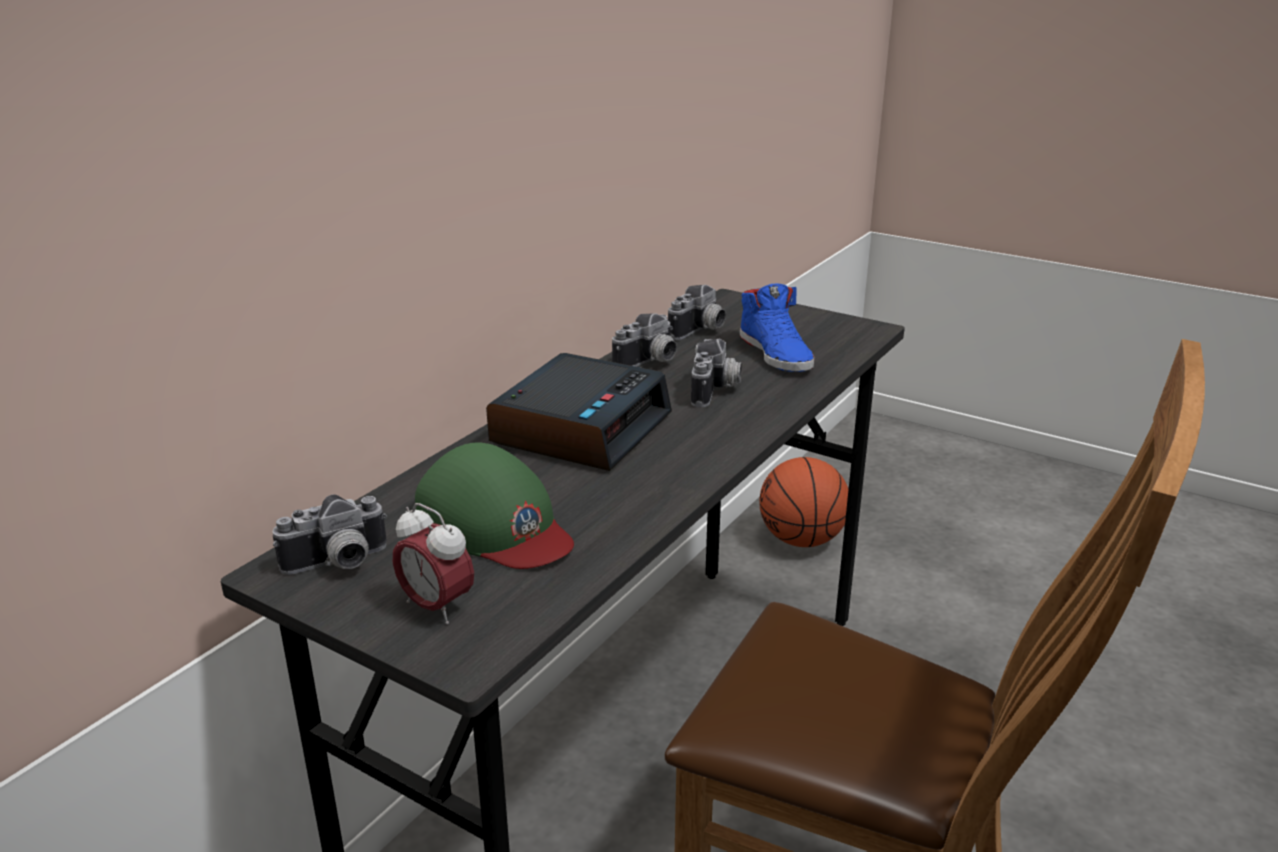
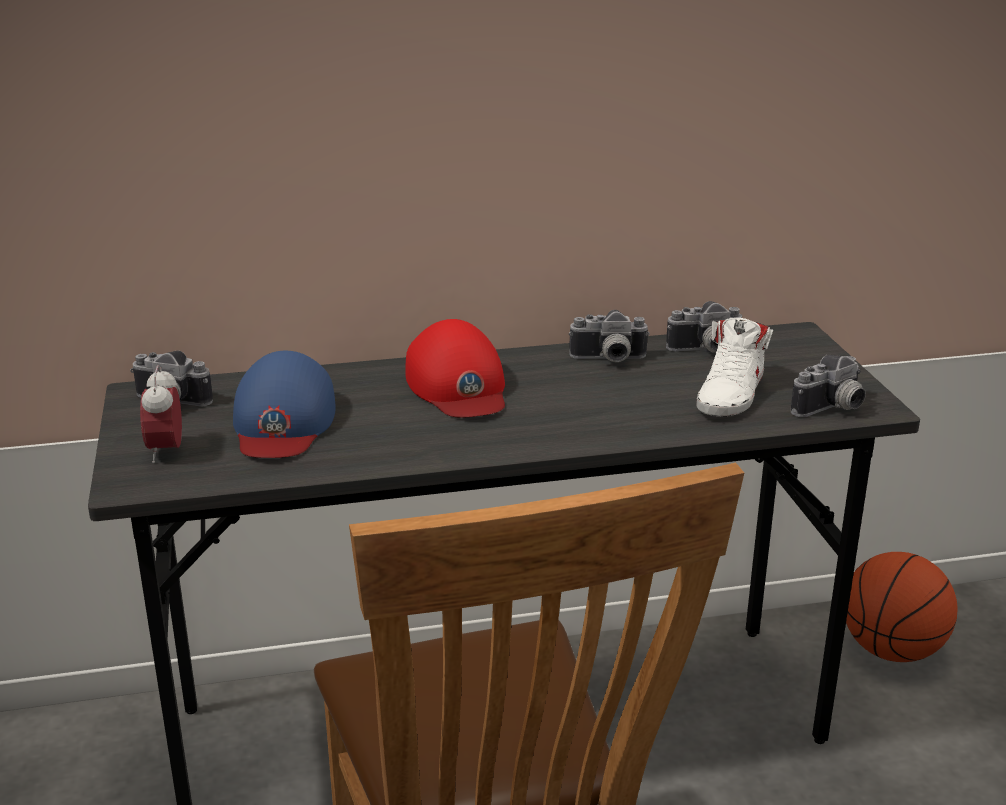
camera: 45 degrees right, 0 degrees up
green cap [415,442,574,569] -> blue cap [233,351,336,458]
alarm clock [486,353,672,471] -> red cap [405,319,505,418]
camera [691,339,742,407] -> camera moved to [791,355,866,417]
blue shoe [740,284,815,372] -> white shoe [696,318,773,417]

